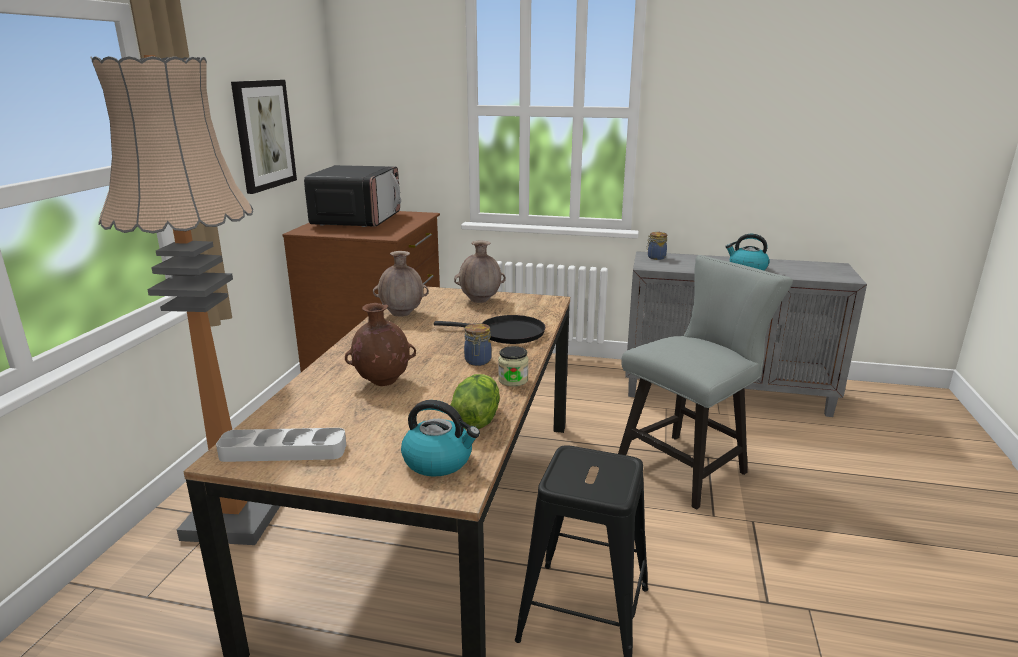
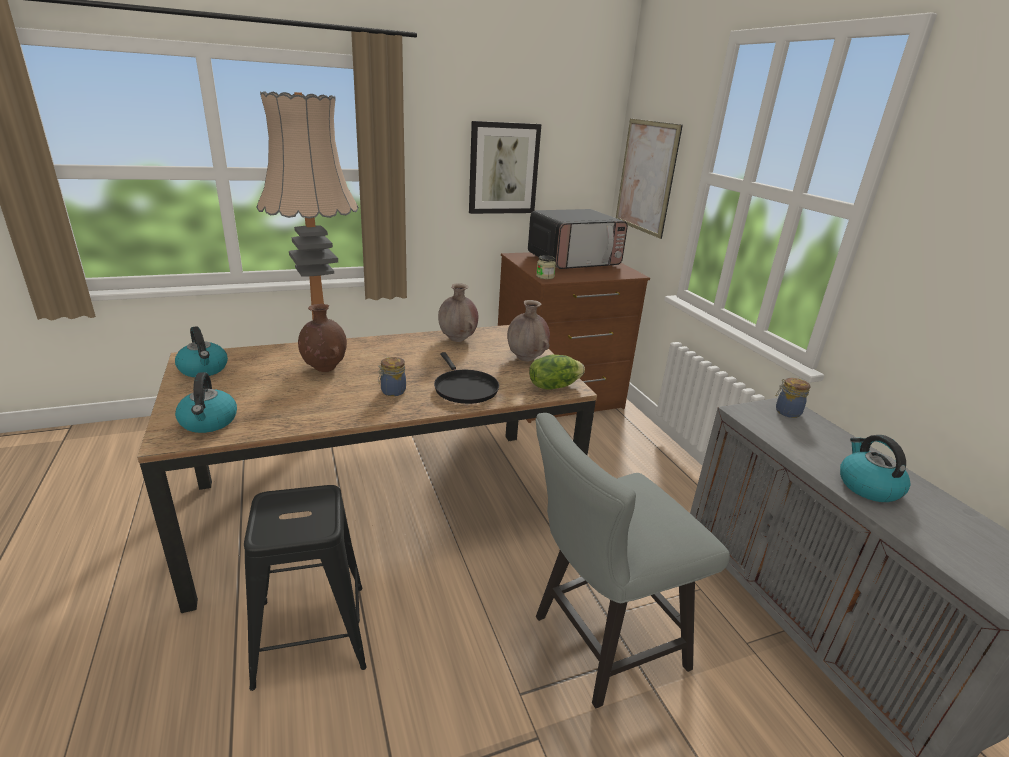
camera: 55 degrees right, 5 degrees up
grey tray [216,428,346,462] -> kettle [175,326,228,377]
lettuce [450,374,500,430] -> lettuce moved to [529,354,585,390]
jar [498,346,529,387] -> jar moved to [536,255,556,279]
grey chair [618,255,793,510] -> grey chair turned 135 degrees clockwise [535,413,730,708]
none -> picture [616,119,683,239]

